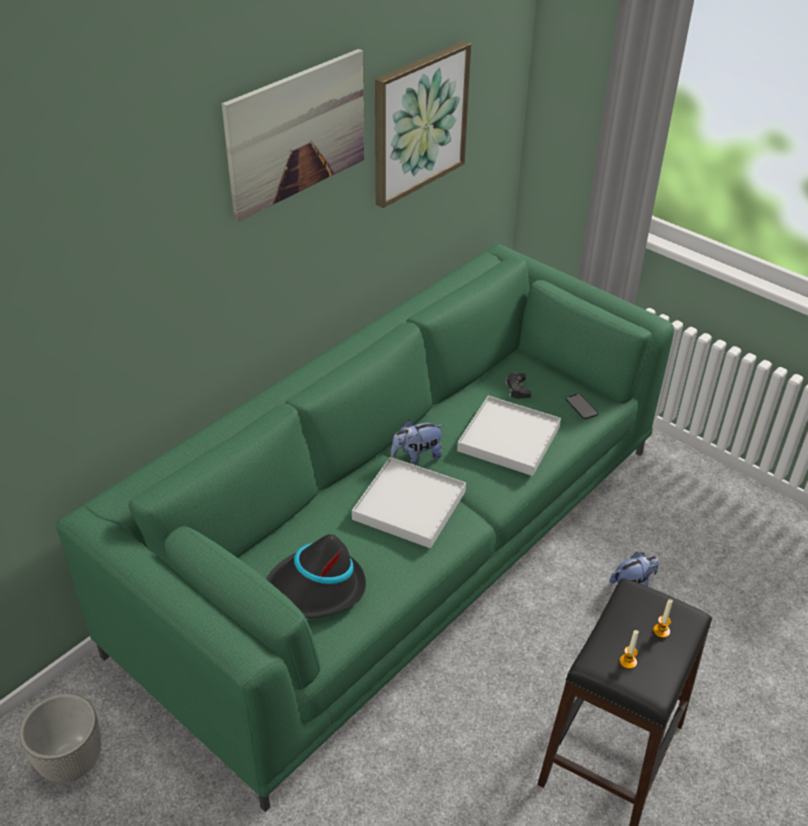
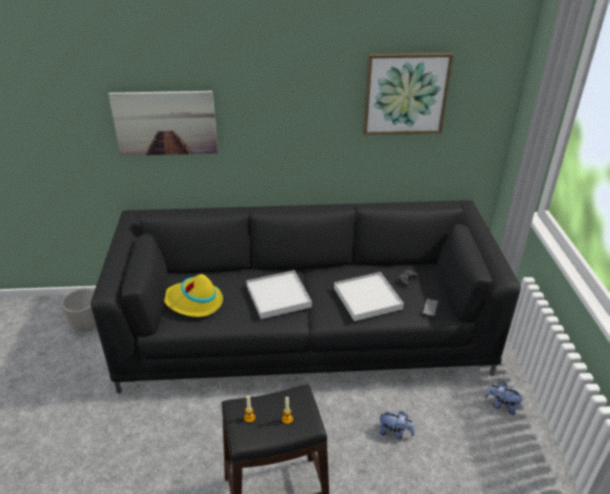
camera: 45 degrees right, 5 degrees down
green sofa [56,244,675,812] -> black sofa [91,200,521,394]
picture [222,49,364,222] -> picture moved to [109,91,218,156]
black hat [266,534,366,618] -> yellow hat [164,274,223,317]
plush toy [391,420,444,464] -> plush toy moved to [484,382,525,415]

